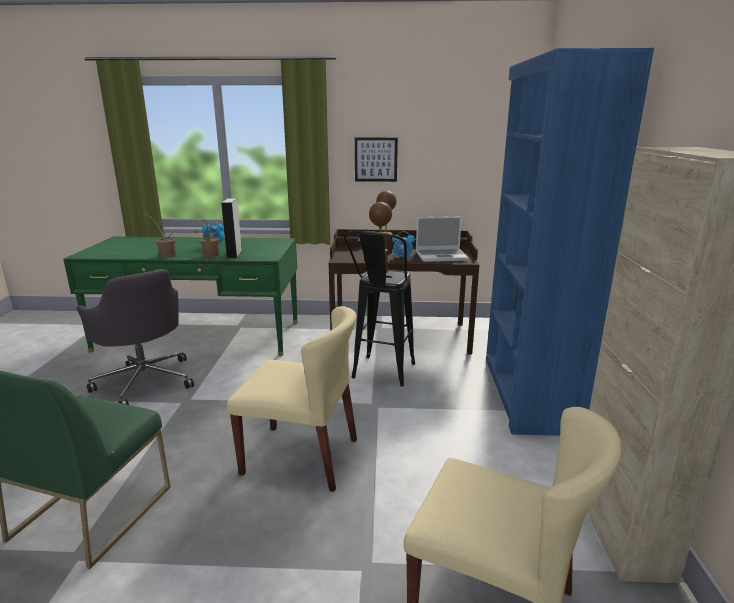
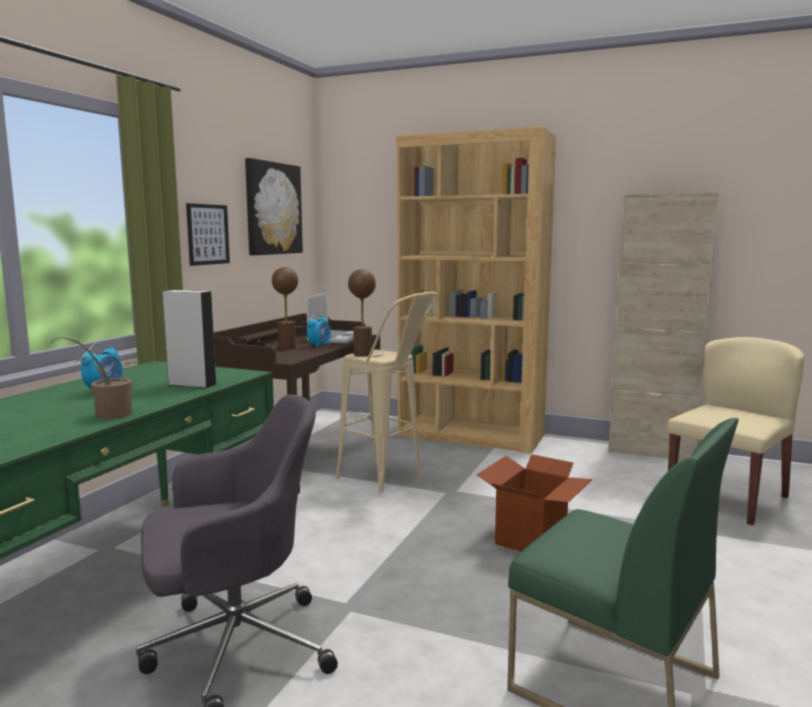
camera: 70 degrees left, 10 degrees down
potted plant [195,219,220,257] -> none
beige chair [227,306,357,492] -> cardboard box [477,454,592,551]
black stool [343,231,415,387] -> beige stool [335,292,439,493]
blue bookcase [486,48,654,436] -> brown bookcase [396,126,556,454]
none -> picture [245,158,303,255]

